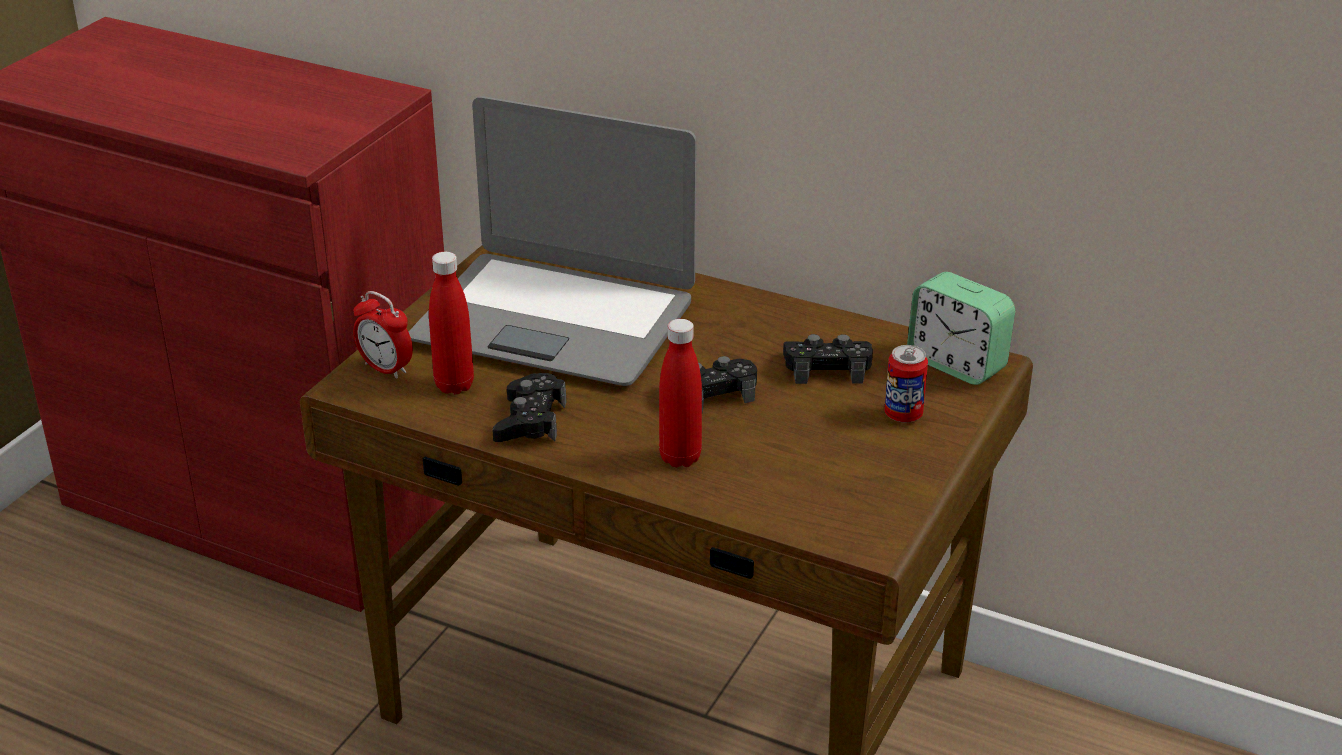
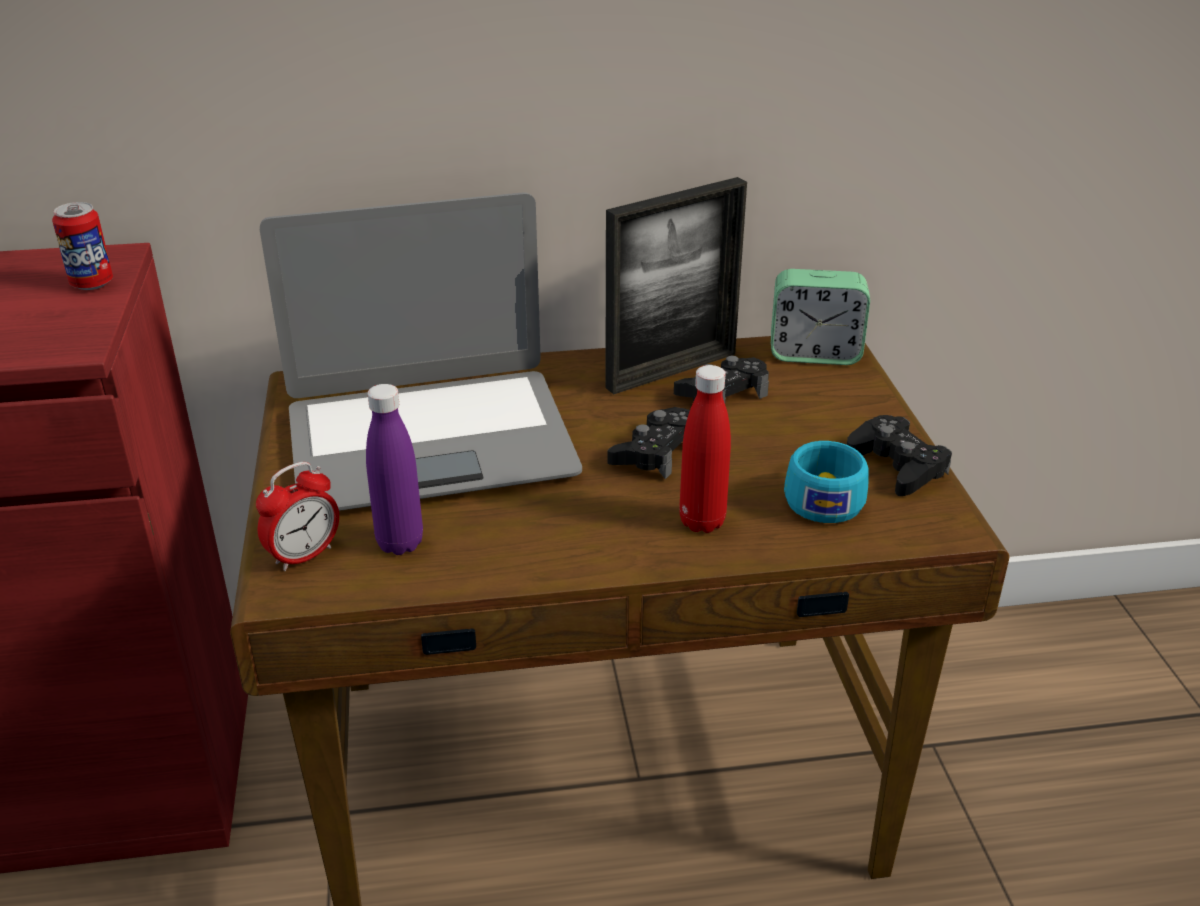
camera: 35 degrees left, 0 degrees up
alarm clock [353,291,413,379] -> alarm clock turned 45 degrees counterclockwise [256,462,339,571]
red bottle [429,252,474,394] -> purple bottle [366,384,423,555]
black game controller [492,373,566,442] -> black game controller moved to [847,415,952,496]
can [885,345,928,423] -> can moved to [52,202,113,290]
none -> picture frame [605,177,747,394]
none -> turquoise cup [784,441,869,523]

